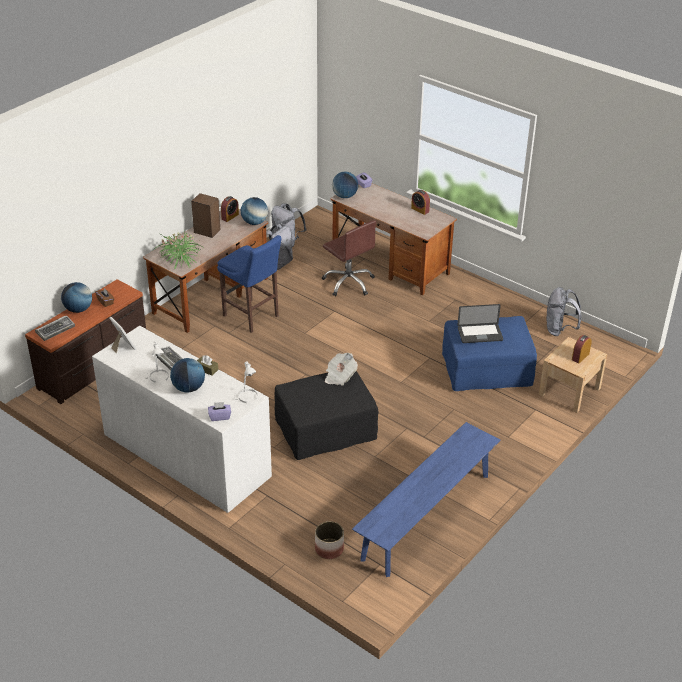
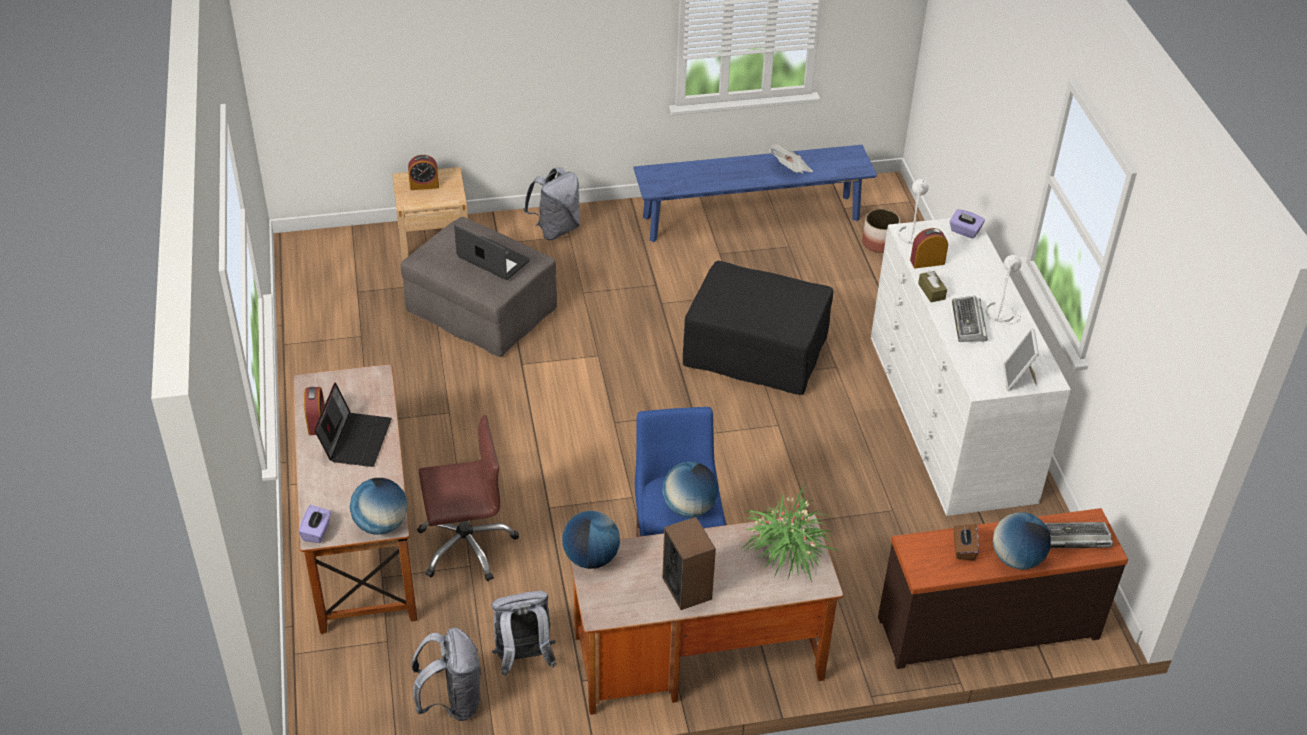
camera: 140 degrees left, 5 degrees up
globe [170,358,205,392] -> globe moved to [662,461,718,518]
alarm clock [221,196,239,222] -> alarm clock moved to [910,228,948,268]
brown office chair [322,220,376,296] -> brown office chair turned 75 degrees clockwise [417,415,519,581]
newspaper [325,353,358,386] -> newspaper moved to [769,144,813,173]
blue ottoman [442,316,537,391] -> grey ottoman [401,217,557,357]
grey backpack [546,287,582,336] -> grey backpack moved to [523,167,580,240]
none -> laptop [314,382,392,467]

